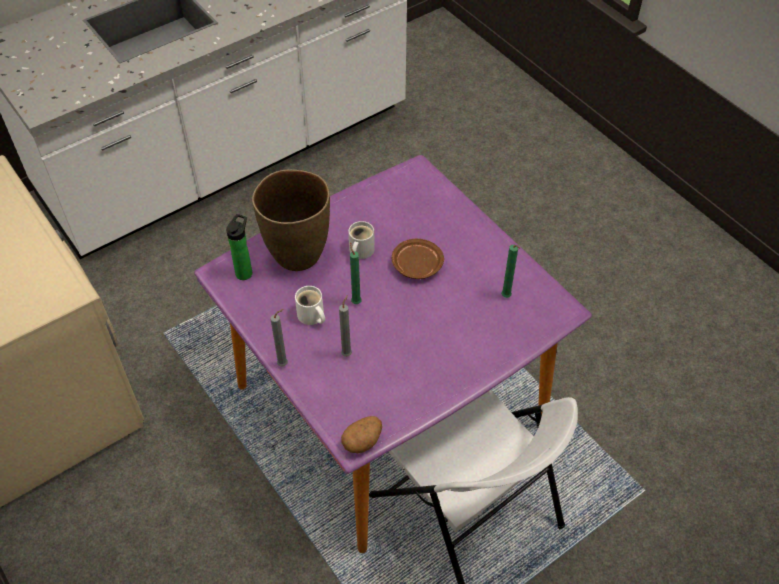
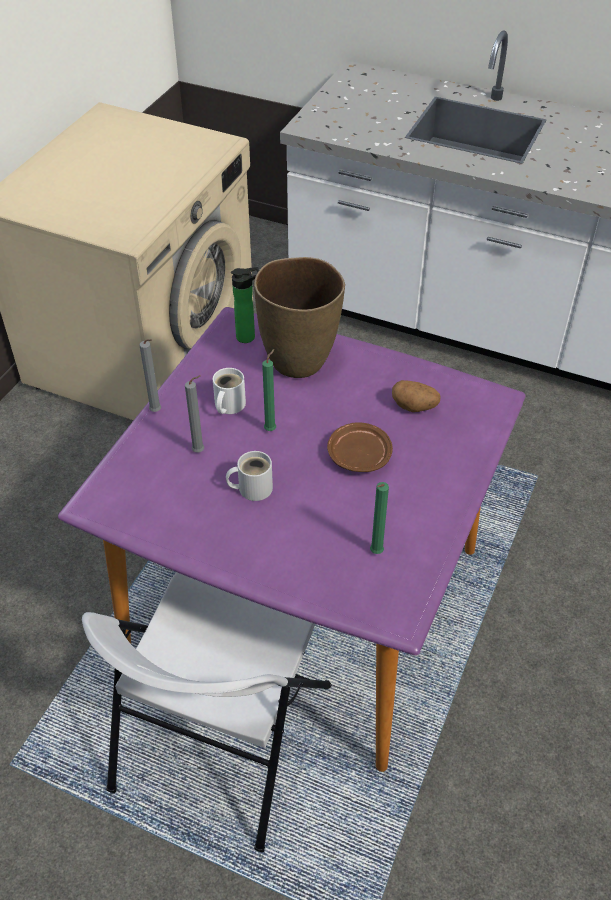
camera: 60 degrees right, 5 degrees down
potato [341,416,382,453] -> potato moved to [392,380,441,412]
white mug [348,221,375,259] -> white mug moved to [226,451,273,501]

